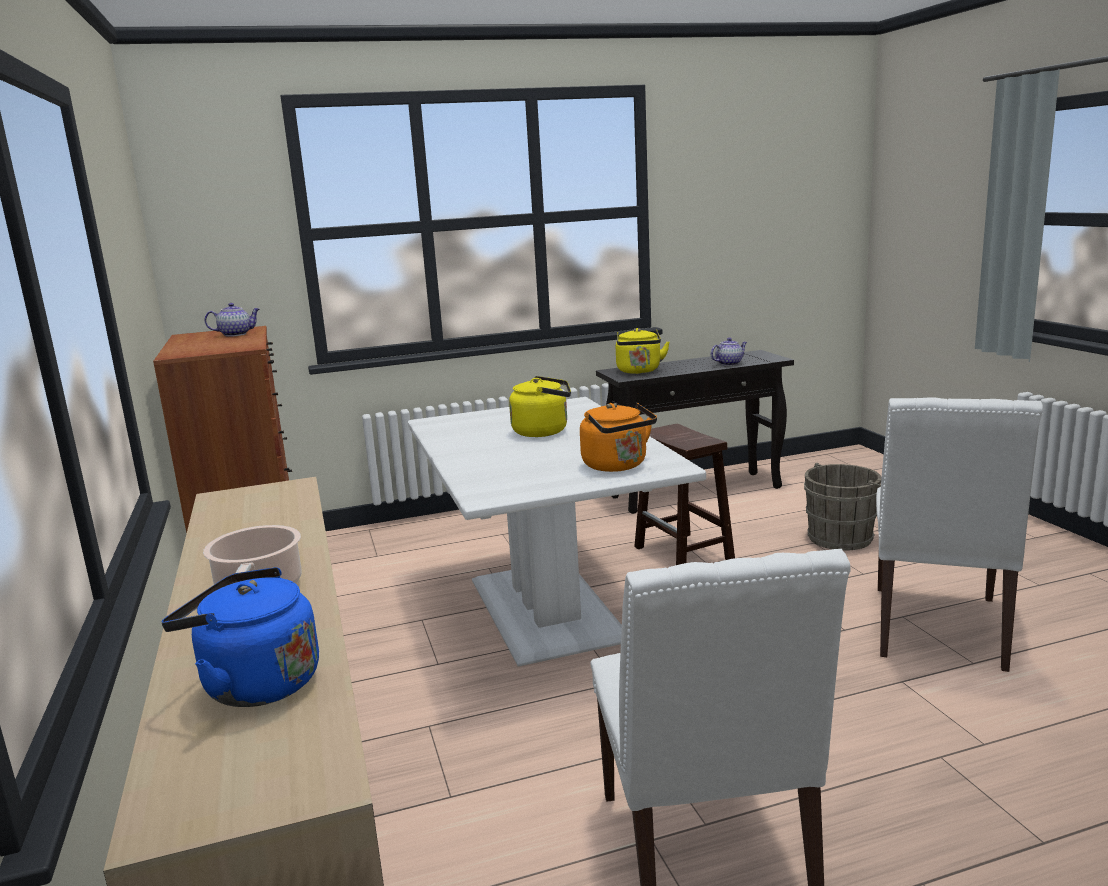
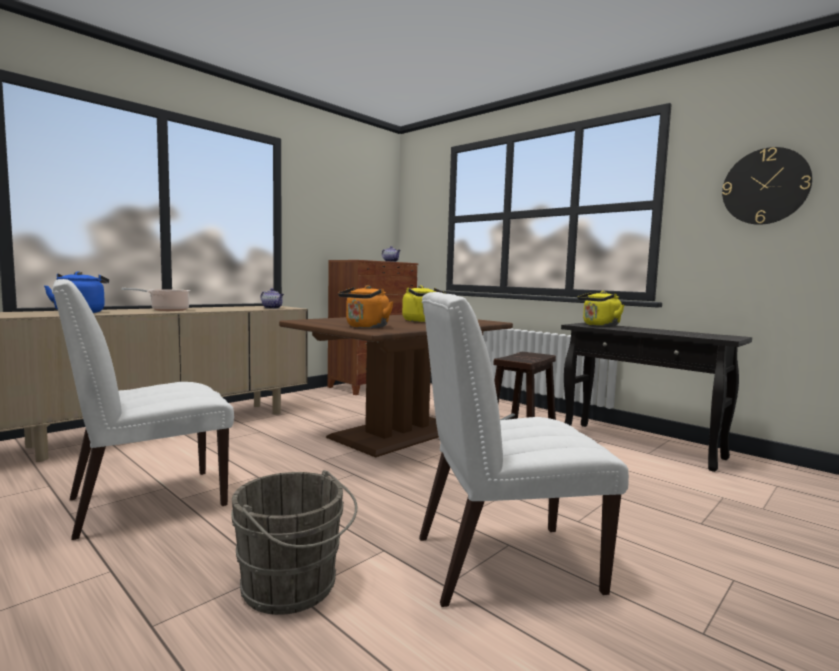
camera: 60 degrees right, 10 degrees down
white dining table [408,397,706,667] -> brown dining table [279,315,513,457]
teapot [711,338,747,366] -> teapot moved to [261,288,284,309]
grey bucket [804,463,882,550] -> grey bucket moved to [231,470,358,615]
none -> wall clock [722,147,812,225]

